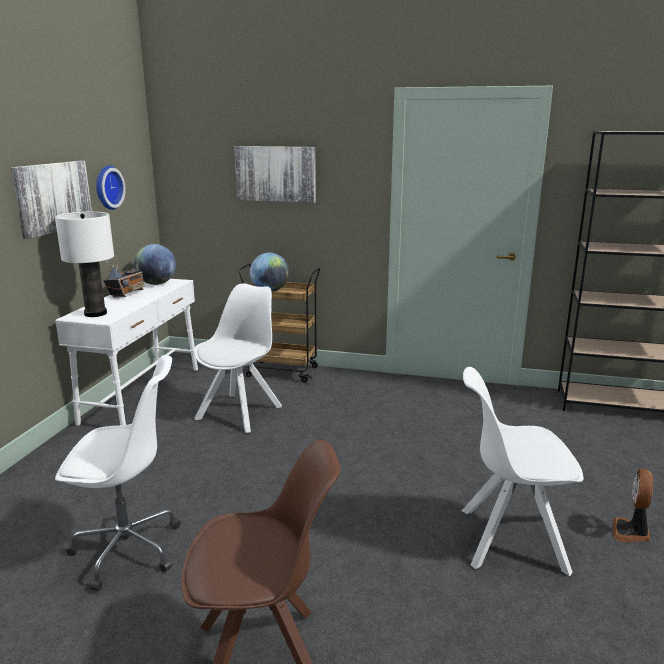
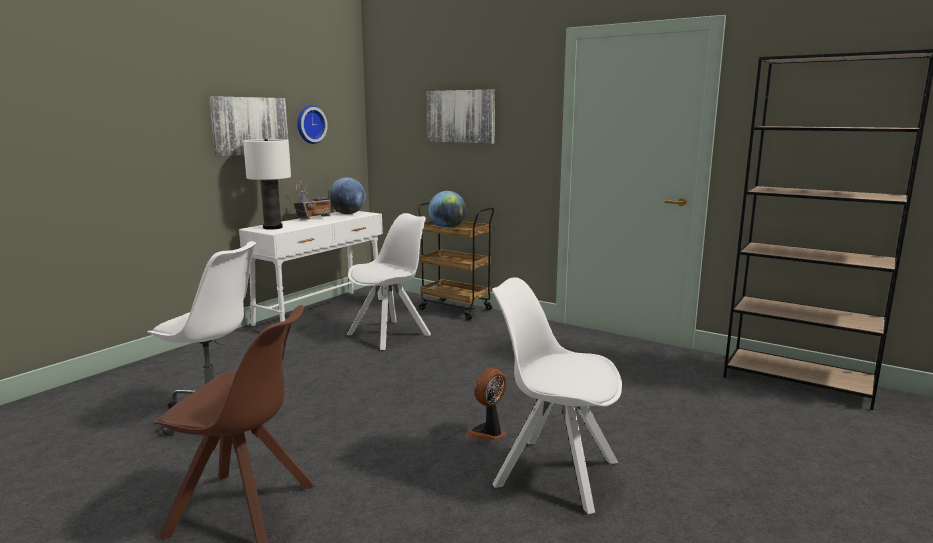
camera: 20 degrees right, 5 degrees down
fan [613,469,653,543] -> fan moved to [466,368,507,440]

